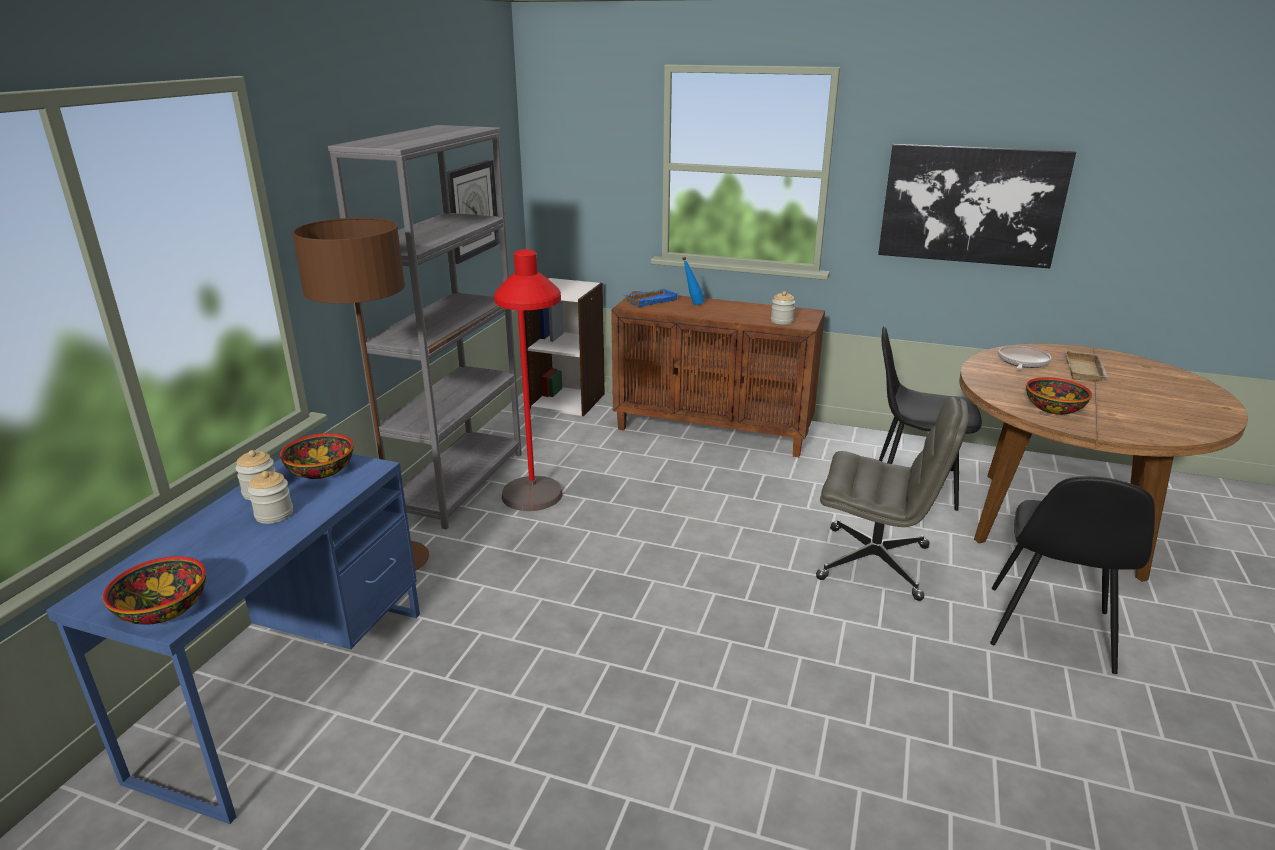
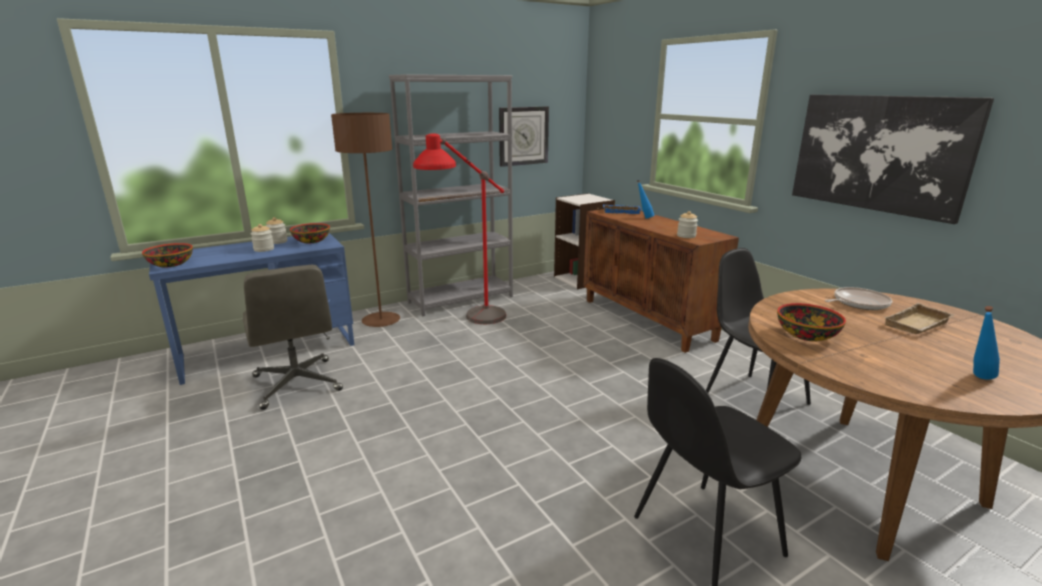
camera: 40 degrees right, 5 degrees down
grey office chair [816,397,969,601] -> grey office chair moved to [243,265,343,410]
none -> blue bottle [973,306,1000,379]

